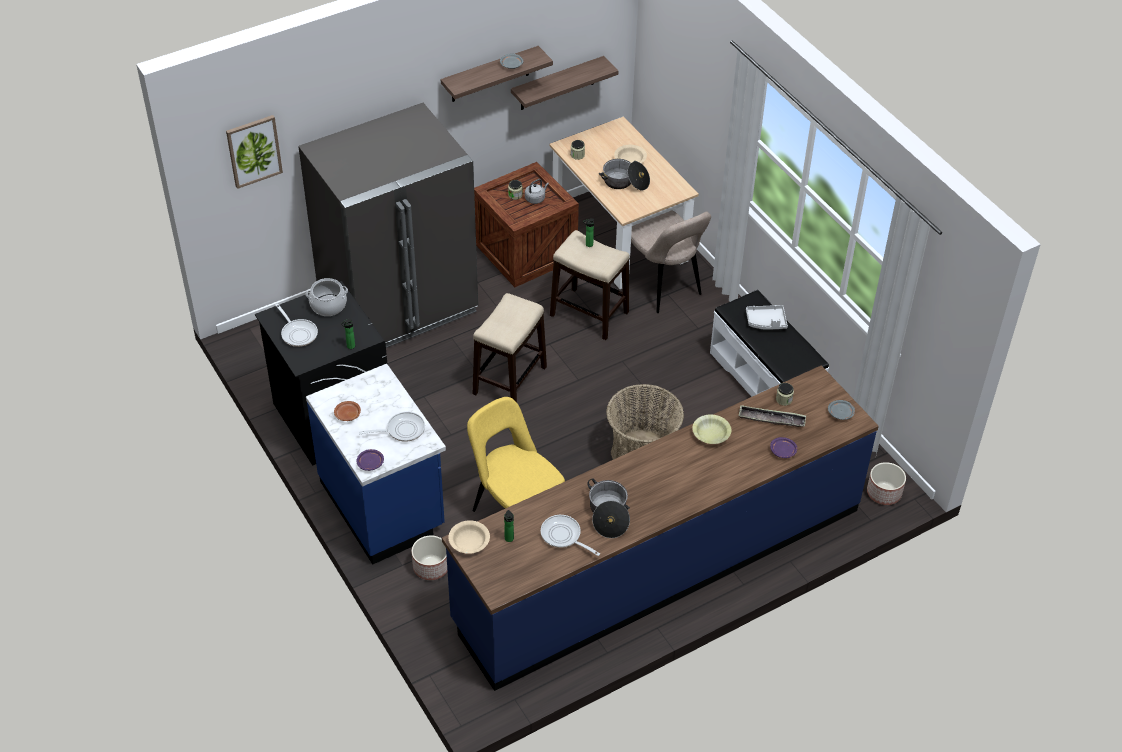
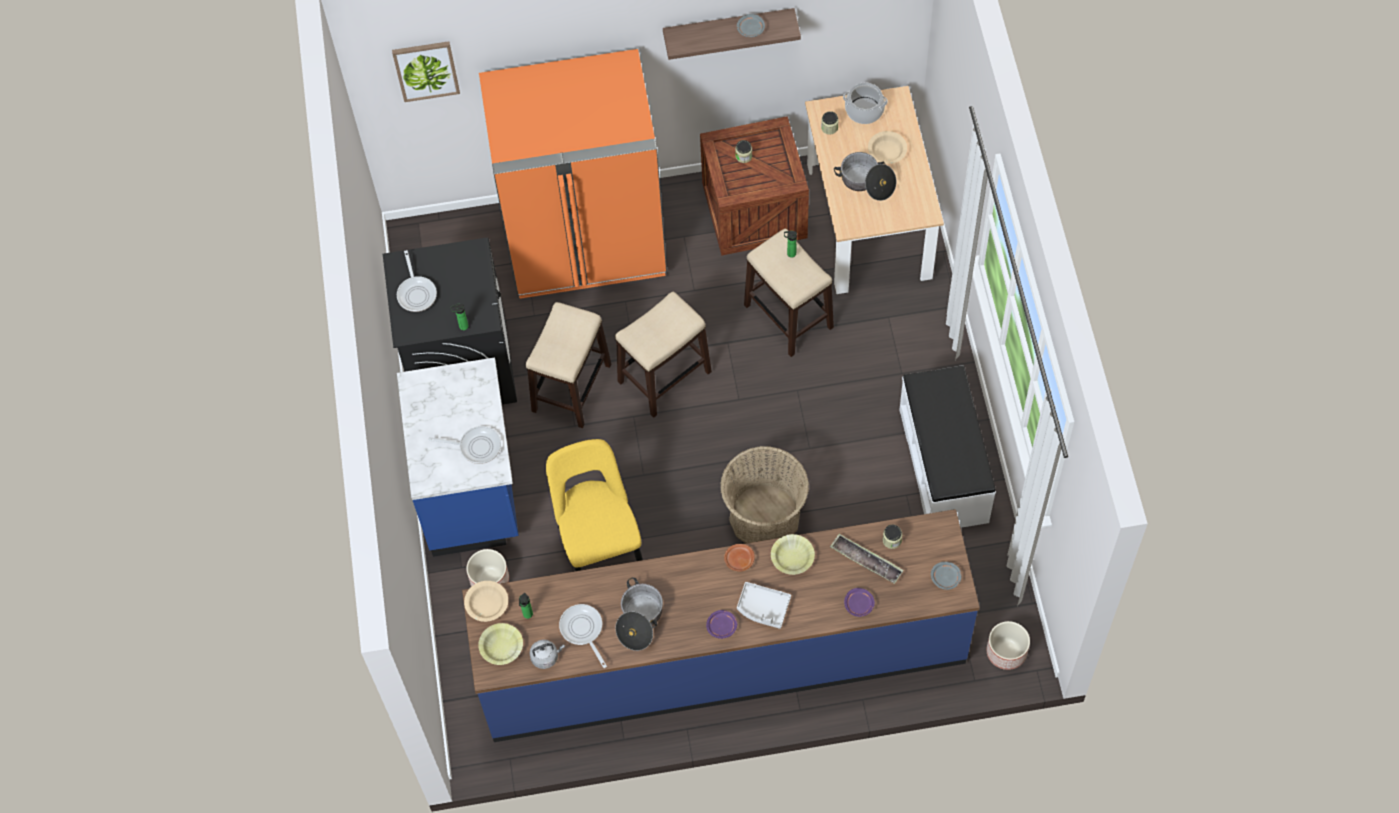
camera: 25 degrees right, 15 degrees up
grey fridge [298,103,478,348] -> orange fridge [479,49,667,299]
cooking pot [306,278,348,316] -> cooking pot moved to [843,82,888,124]
brown plate [334,401,361,421] -> brown plate moved to [724,544,755,572]
purple plate [357,449,384,471] -> purple plate moved to [706,610,737,639]
shelf [511,56,618,110] -> none
grey kettle [525,179,549,204] -> grey kettle moved to [529,640,565,669]
beige chair [631,210,711,313] -> none
grey tray [746,305,788,330] -> grey tray moved to [737,582,791,629]
none -> yellow bowl [478,623,523,665]
none -> stool [526,302,611,428]

